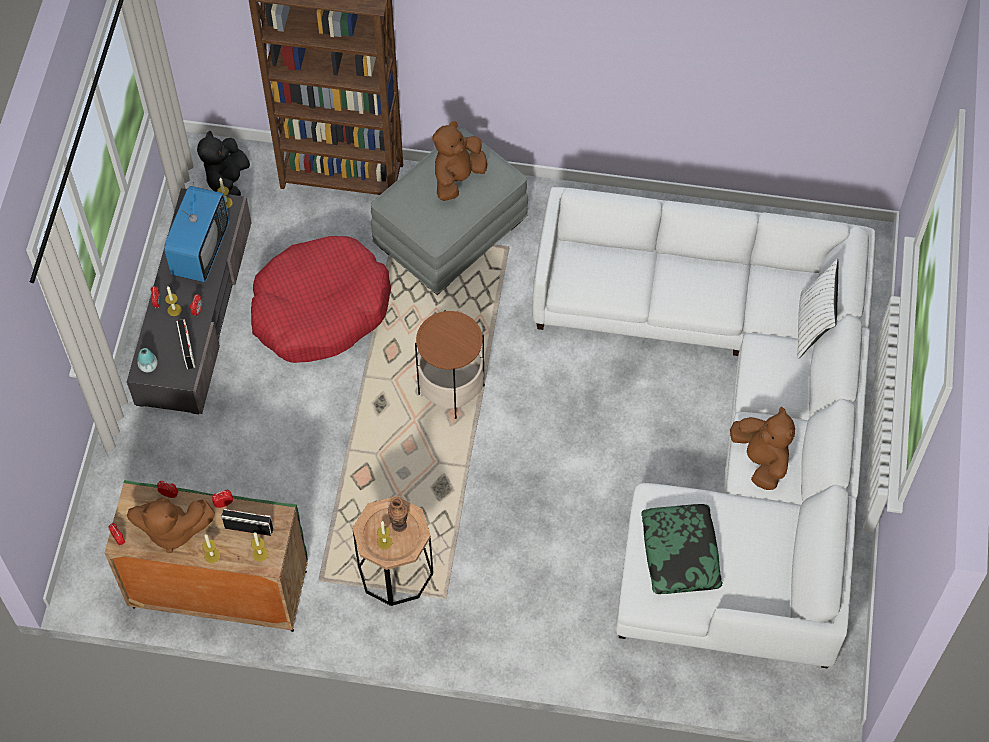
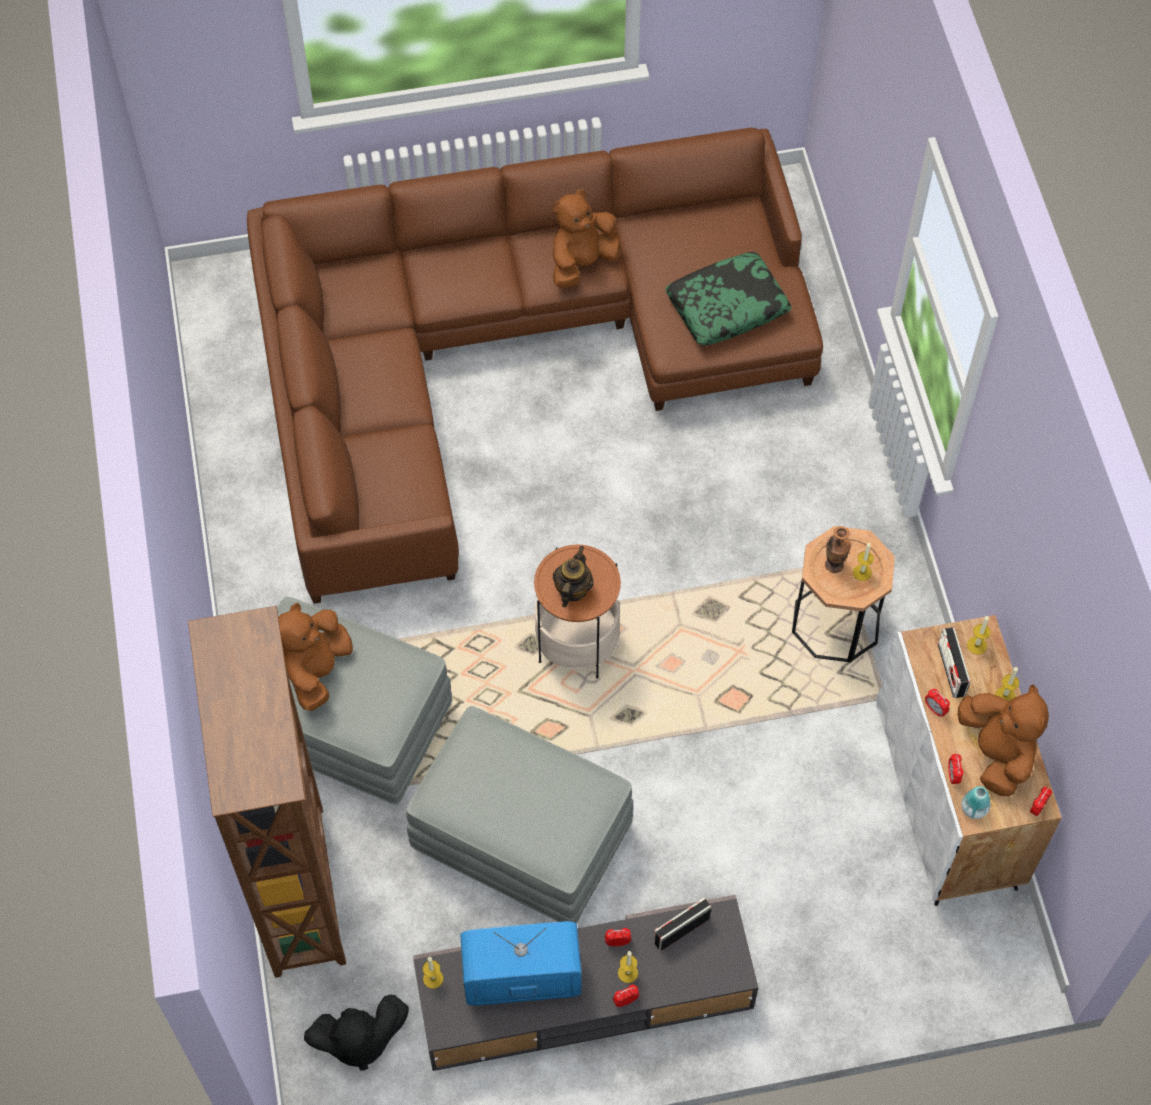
camera: 110 degrees left, 0 degrees up
green cabinet [104,480,308,632] -> white cabinet [876,615,1062,906]
vase [137,348,157,372] -> vase moved to [962,786,991,819]
red dog bed [251,236,391,363] -> grey ottoman [406,706,633,923]
brown plush toy [432,121,487,201] -> brown plush toy turned 90 degrees clockwise [278,603,353,711]
white sofa [532,187,876,668] -> brown sofa [247,127,823,604]
white pillow [797,259,839,359] -> none
none -> teapot [553,546,594,607]

